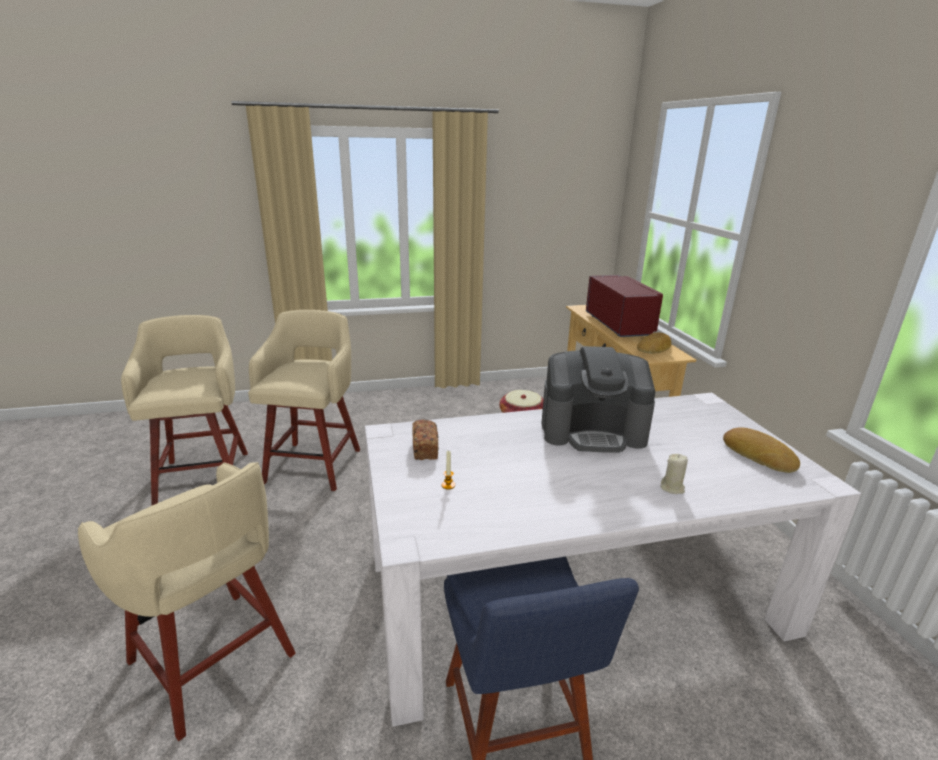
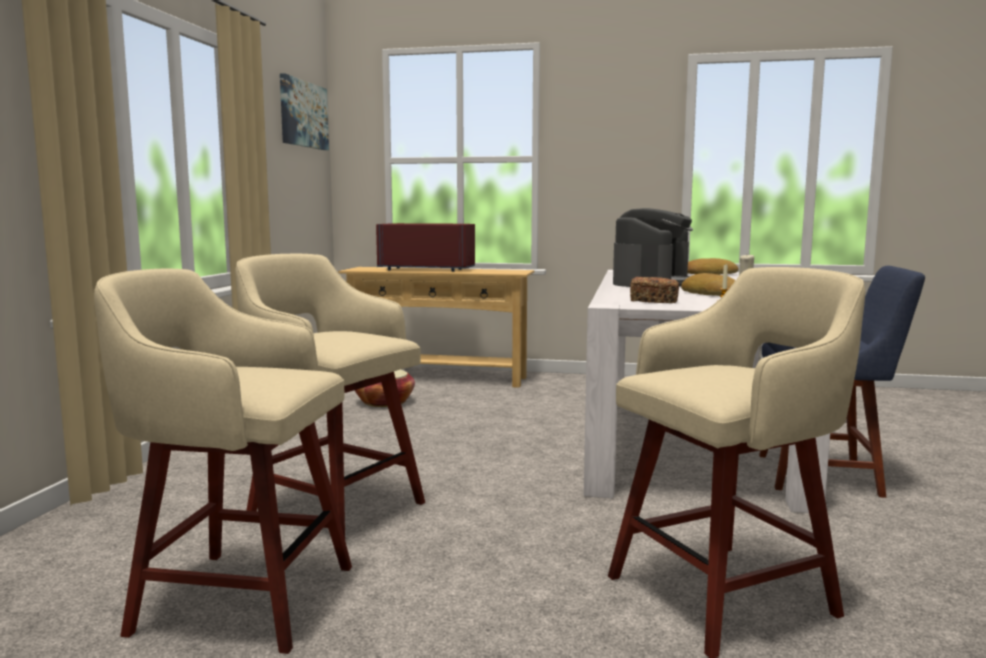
camera: 65 degrees left, 15 degrees down
bread [637,332,671,354] -> bread moved to [681,273,736,296]
none -> picture [280,73,329,150]

